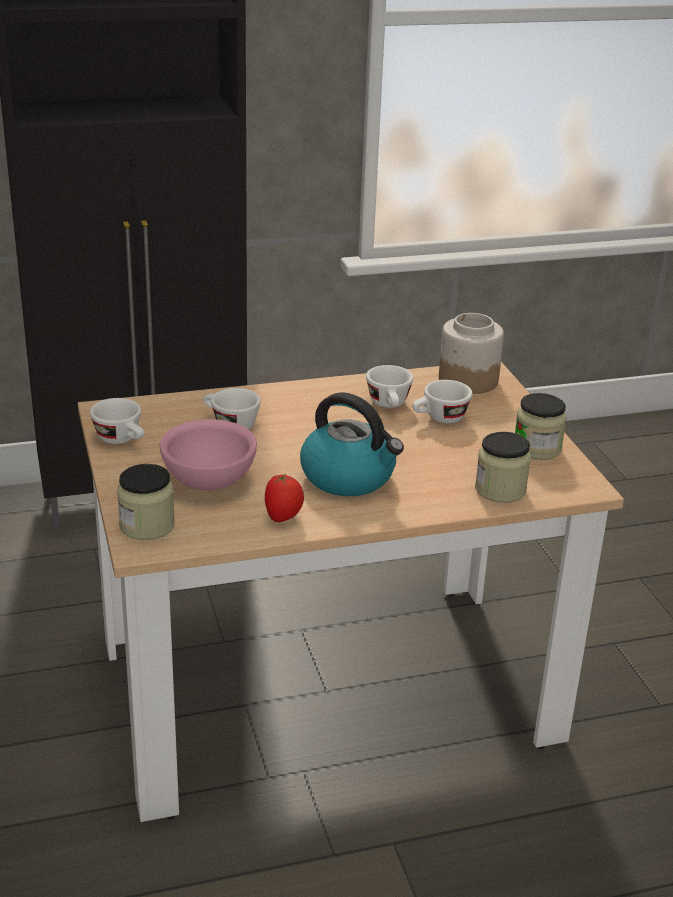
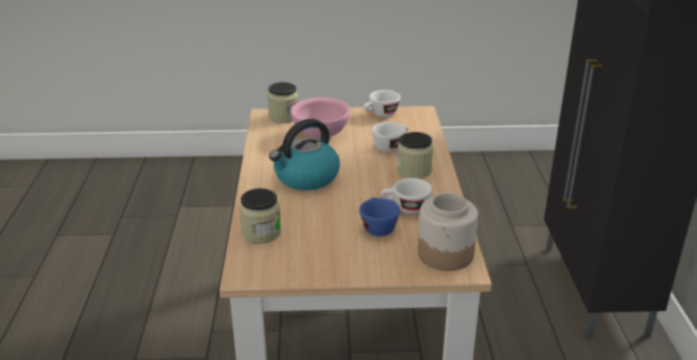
camera: 105 degrees right, 0 degrees up
tomato [265,473,304,522] -> none
white cup [412,380,472,424] -> blue cup [359,198,400,236]
jar [515,393,567,460] -> jar moved to [397,132,433,179]

